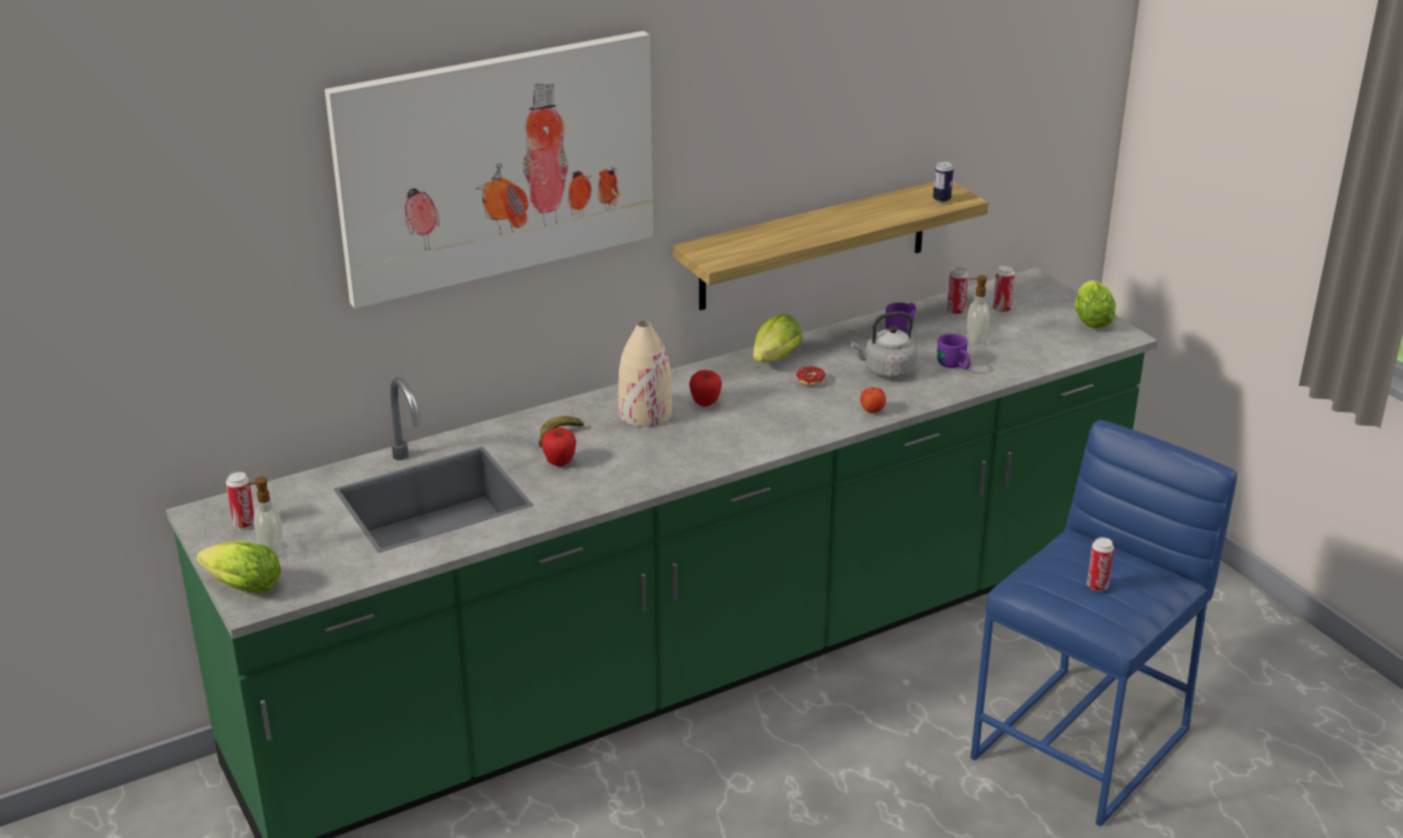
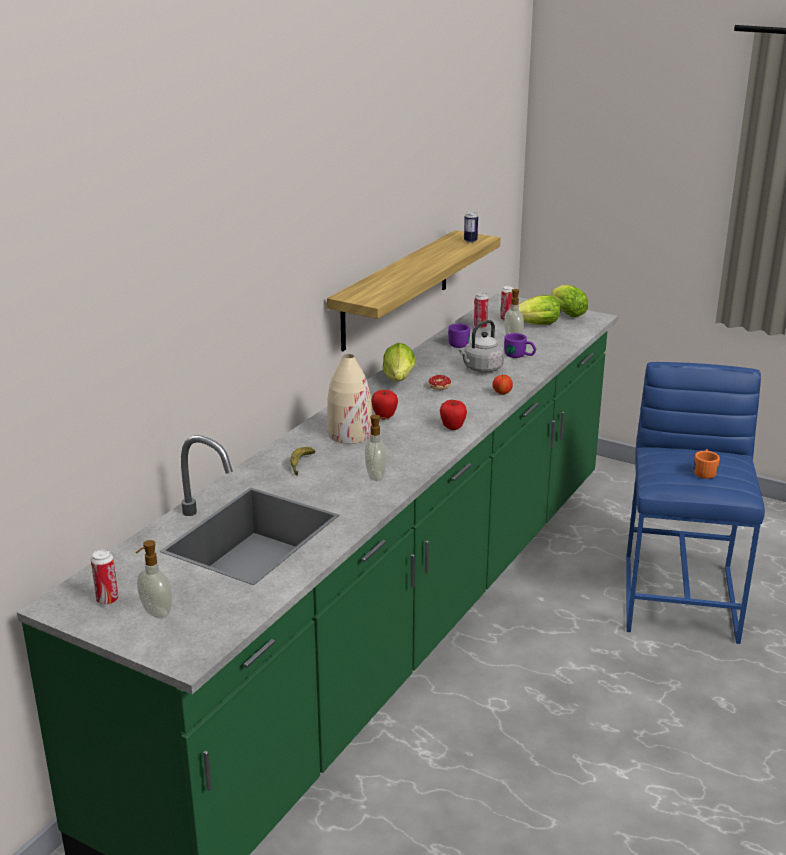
camera: 30 degrees left, 5 degrees down
lettuce [196,541,281,594] -> lettuce moved to [519,295,560,325]
picture [325,31,653,308] -> none
apple [542,427,576,467] -> apple moved to [440,400,467,430]
can [1087,537,1114,591] -> orange mug [694,449,720,479]
none -> soap dispenser [365,415,388,481]

